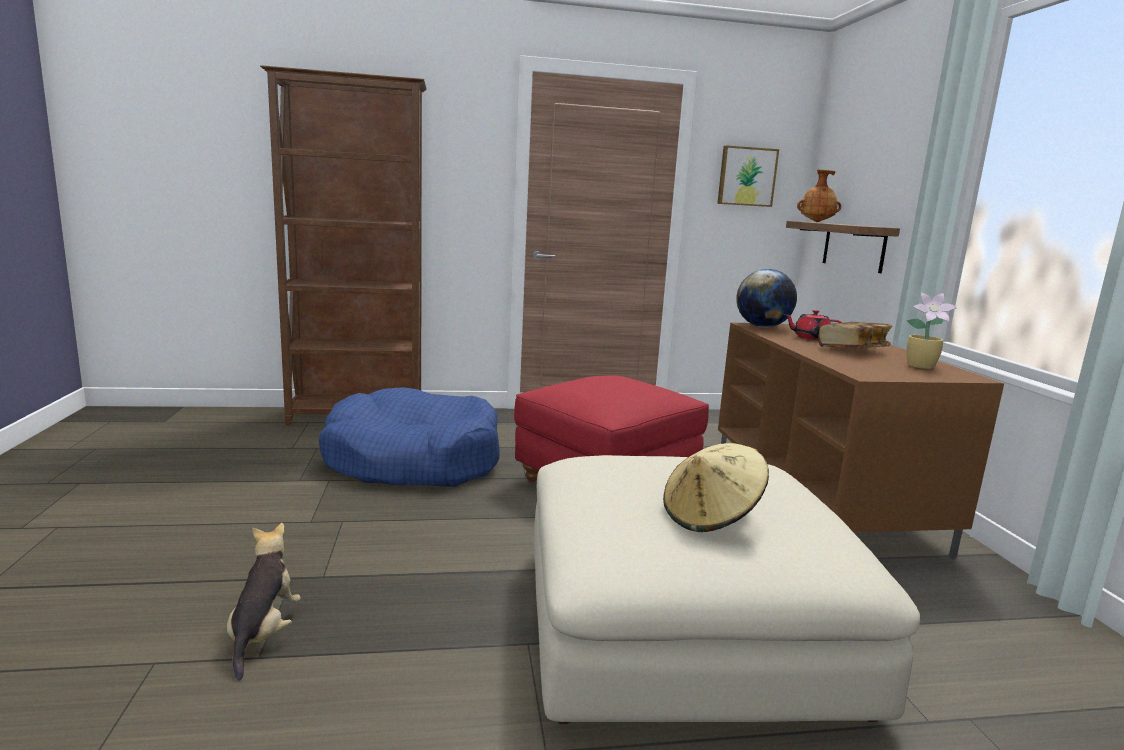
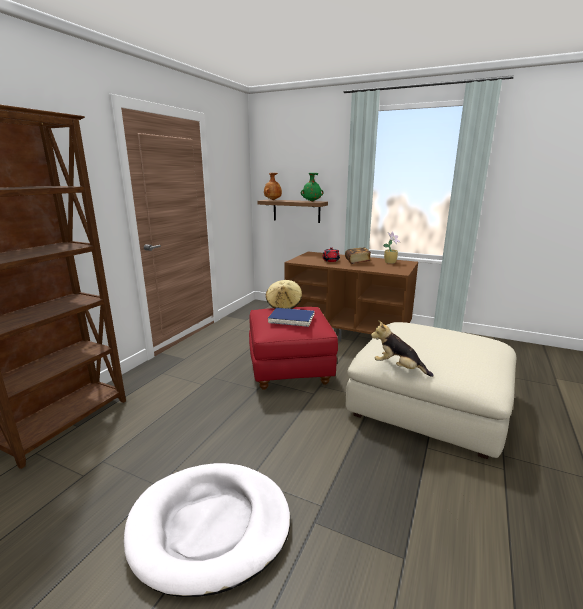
camera: 55 degrees left, 5 degrees up
plush toy [227,523,301,680] -> plush toy moved to [371,320,434,377]
blue dog bed [319,387,500,487] -> none
beige hat [663,443,769,532] -> beige hat moved to [266,280,302,309]
picture [717,145,779,207] -> none
globe [736,269,797,327] -> none
none -> white dog bed [124,463,290,597]
none -> blue book [268,308,315,327]
none -> green vase [301,173,323,202]

